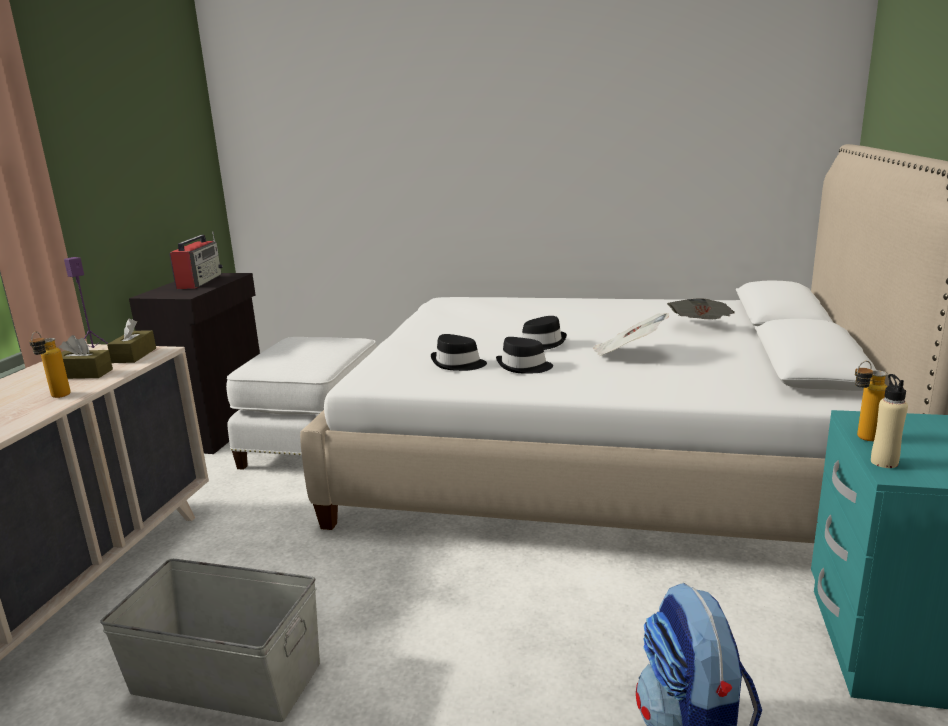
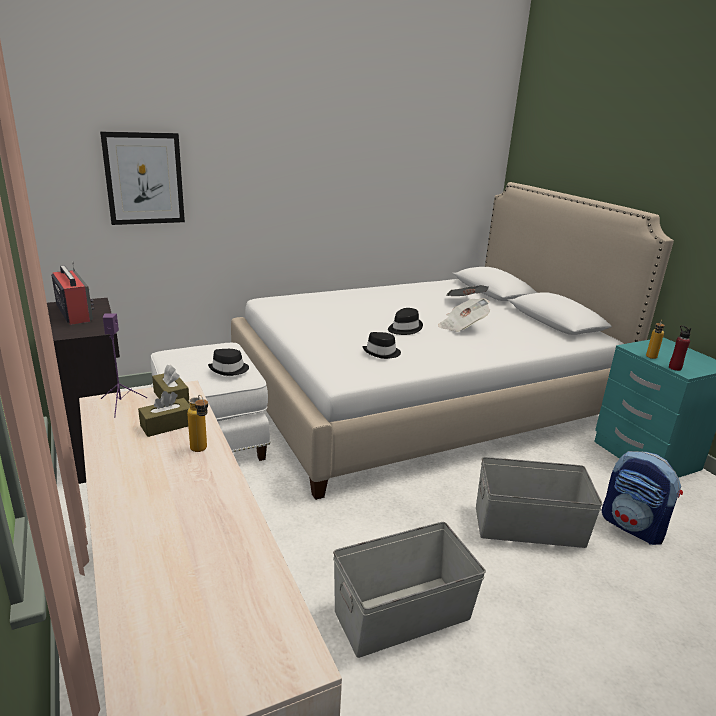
camera: 40 degrees left, 5 degrees up
black hat [496,337,553,373] -> black hat moved to [208,349,249,376]
beige bottle [871,374,908,468] -> red bottle [669,325,691,371]
none -> picture [100,132,185,225]
none -> grey storage box [476,457,602,548]

